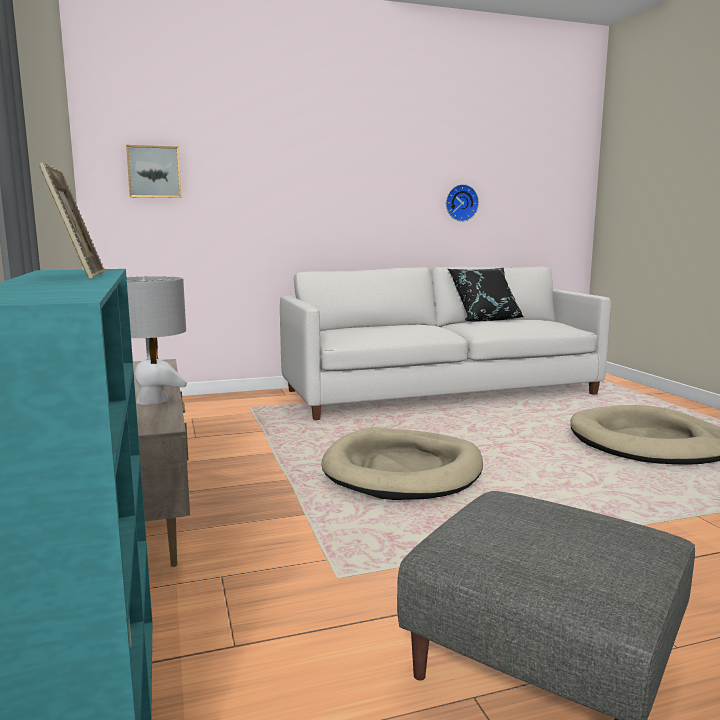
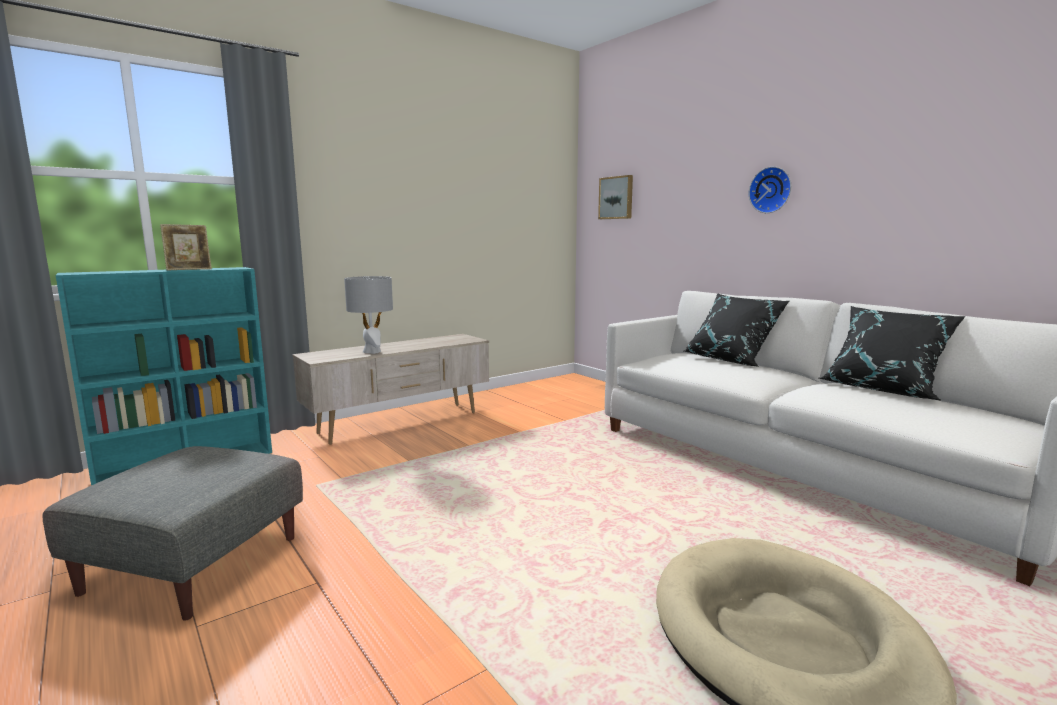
camera: 70 degrees right, 0 degrees up
beige dog bed [321,428,483,500] -> none
wall clock [446,184,479,222] -> wall clock moved to [749,166,791,213]
none -> black pillow [684,293,790,367]

